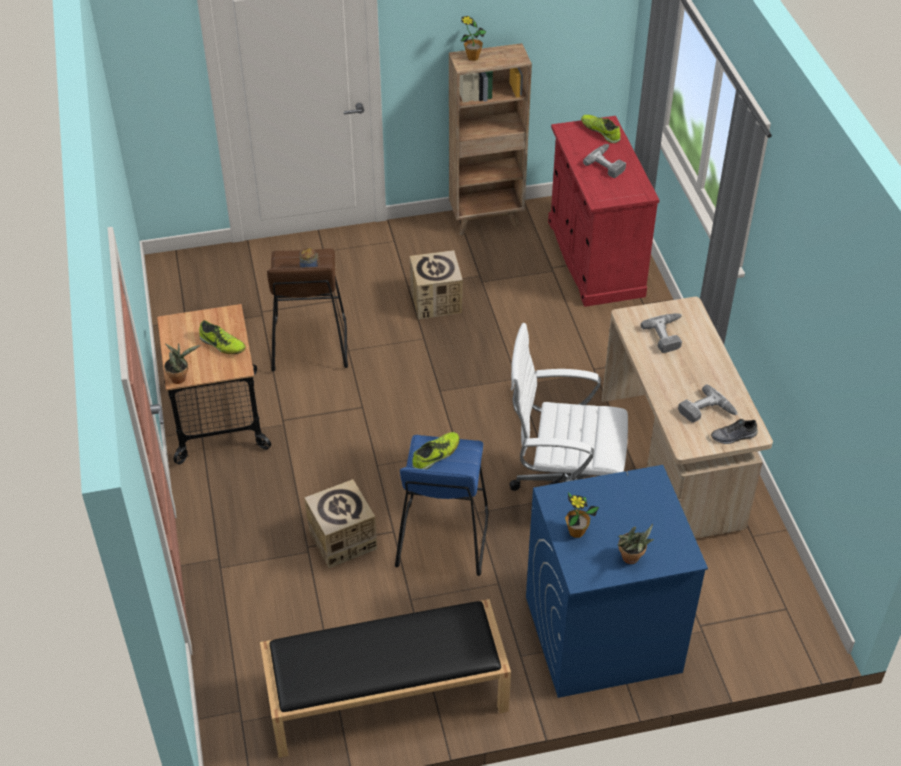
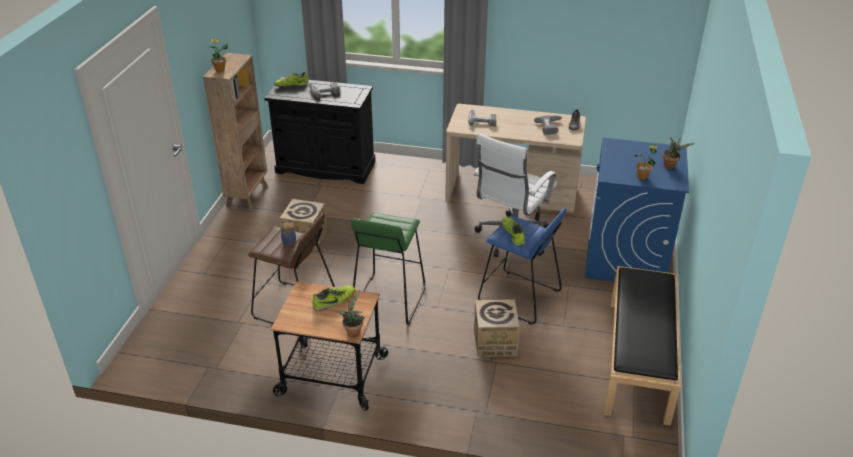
camera: 65 degrees left, 10 degrees down
red cabinet [548,116,659,307] -> black cabinet [264,77,375,184]
none -> green stool [351,212,425,325]

